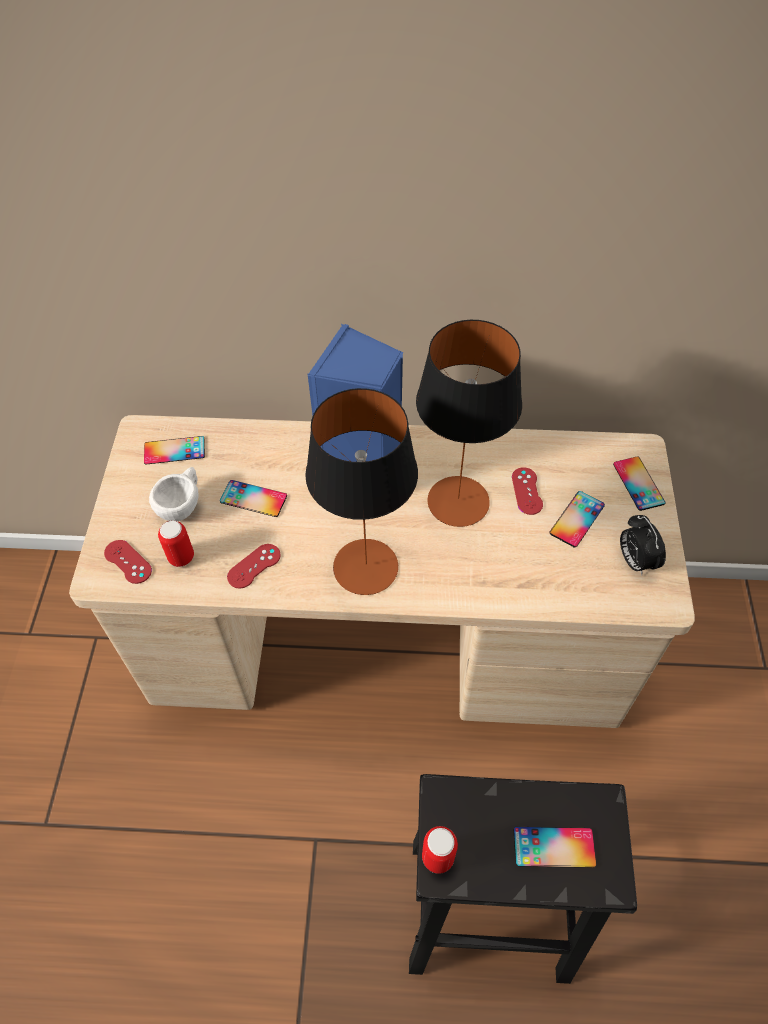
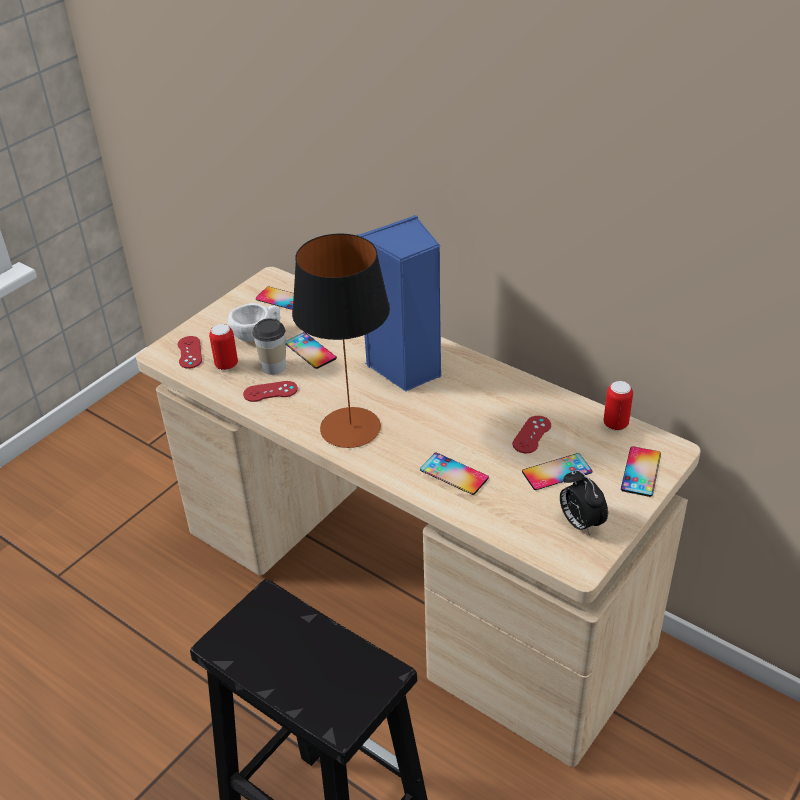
camera: 35 degrees right, 15 degrees down
table lamp [416,320,522,527] -> none
can [422,826,458,874] -> can moved to [604,381,633,431]
phone [514,827,596,868] -> phone moved to [420,453,489,495]
alarm clock [620,515,666,576] -> alarm clock turned 45 degrees counterclockwise [560,469,608,536]
none -> cup [253,318,286,375]

